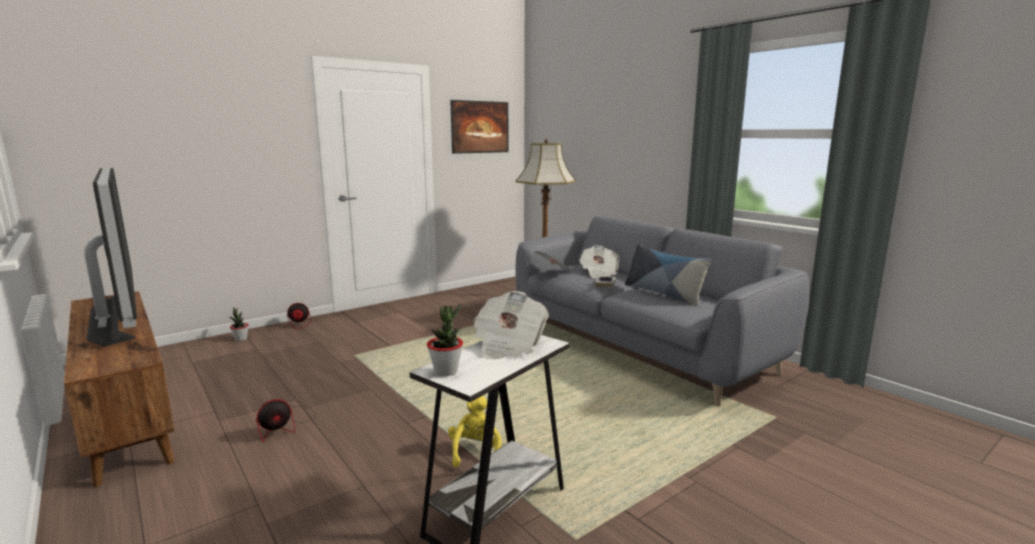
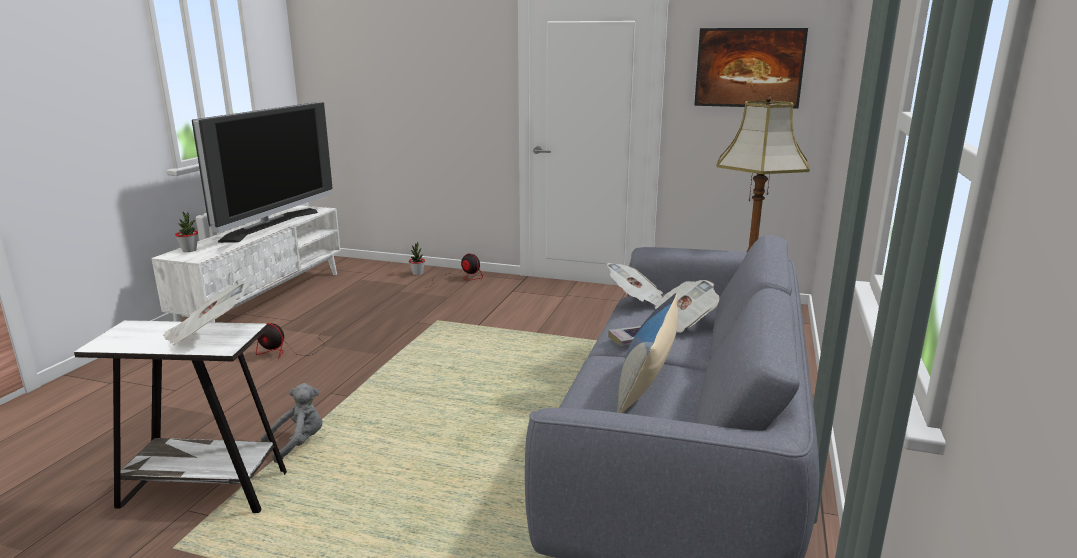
camera: 55 degrees right, 5 degrees up
brown tv stand [64,291,175,487] -> white tv stand [151,205,341,322]
potted plant [427,304,463,376] -> potted plant moved to [175,212,198,252]
yellow plush toy [448,396,501,468] -> grey plush toy [261,383,323,463]

